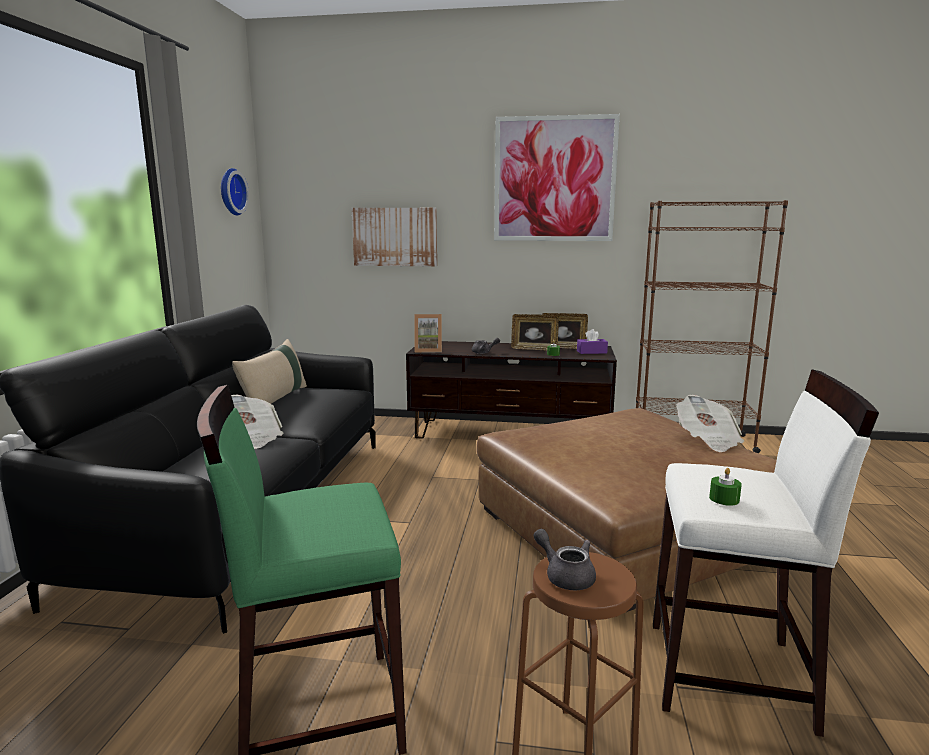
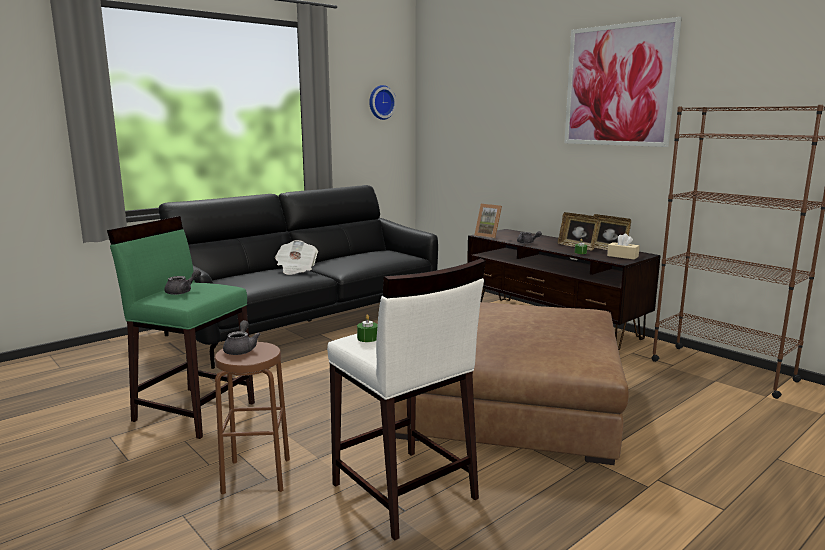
camera: 40 degrees right, 0 degrees up
beige pillow [232,339,307,404] -> none
picture [352,208,437,267] -> none
purple tissue box [577,329,608,354] -> beige tissue box [607,234,640,259]
newspaper [676,395,744,452] -> none
none -> grey teapot [164,269,201,295]

